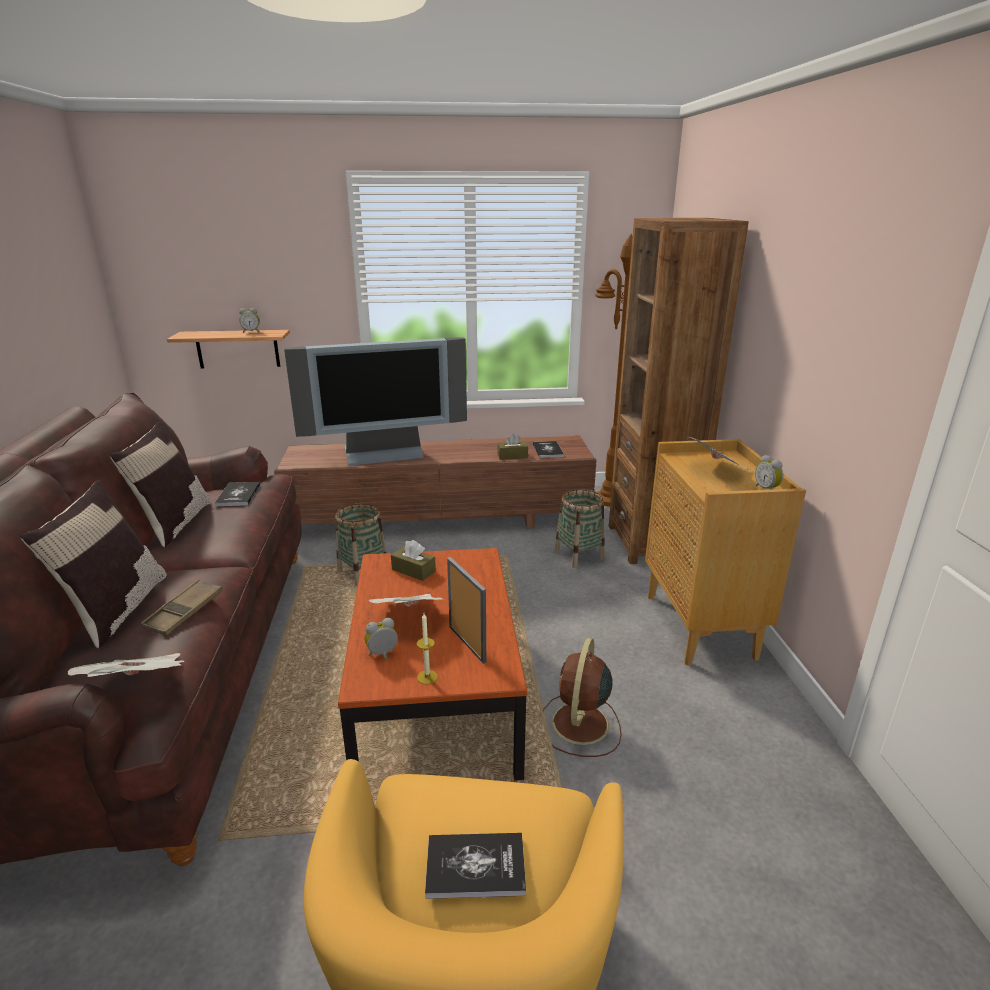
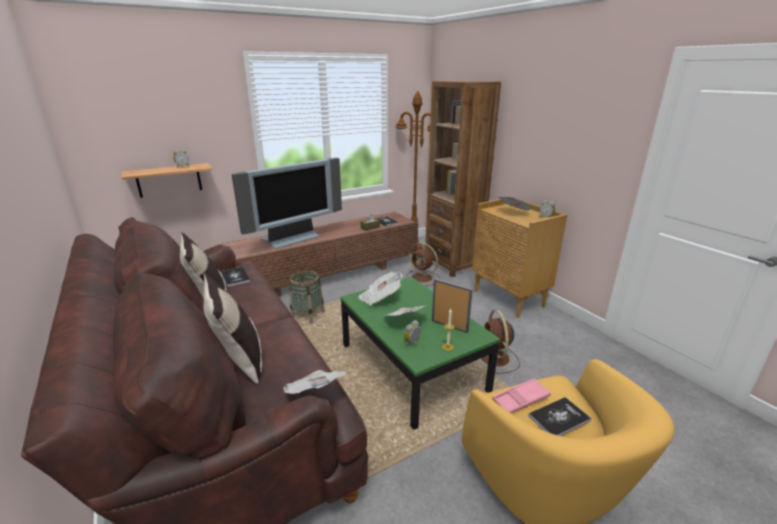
camera: 25 degrees left, 0 degrees up
brown tray [141,579,223,636] -> none
brown coffee table [338,548,527,781] -> green coffee table [340,277,500,430]
brown tissue box [391,540,436,581] -> newspaper [359,272,403,306]
basket [555,489,605,568] -> brown fan [406,242,440,286]
none -> pink tray [493,378,551,413]

